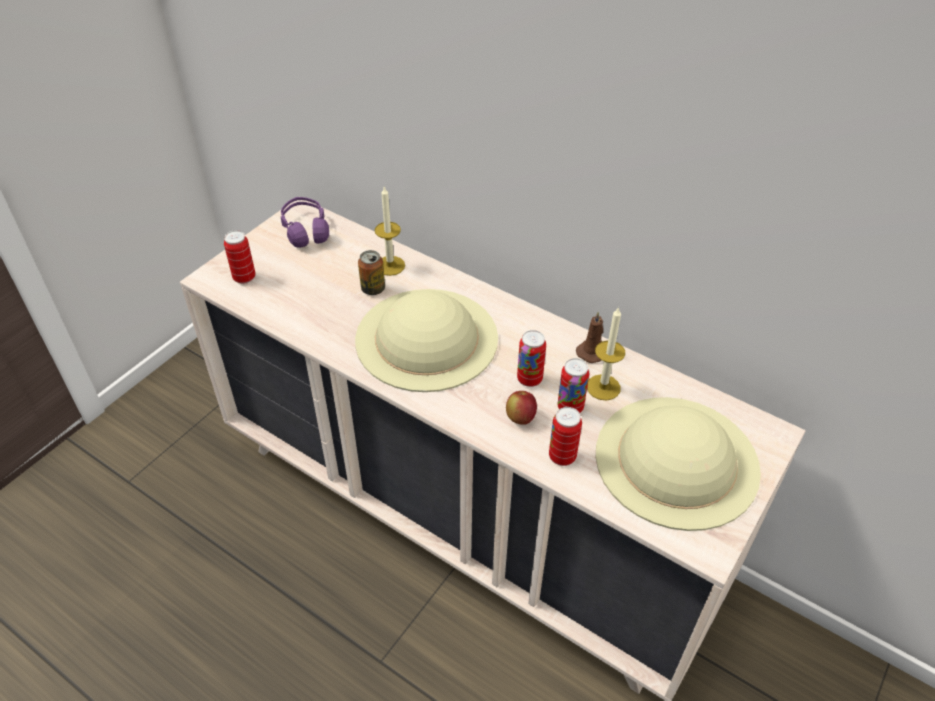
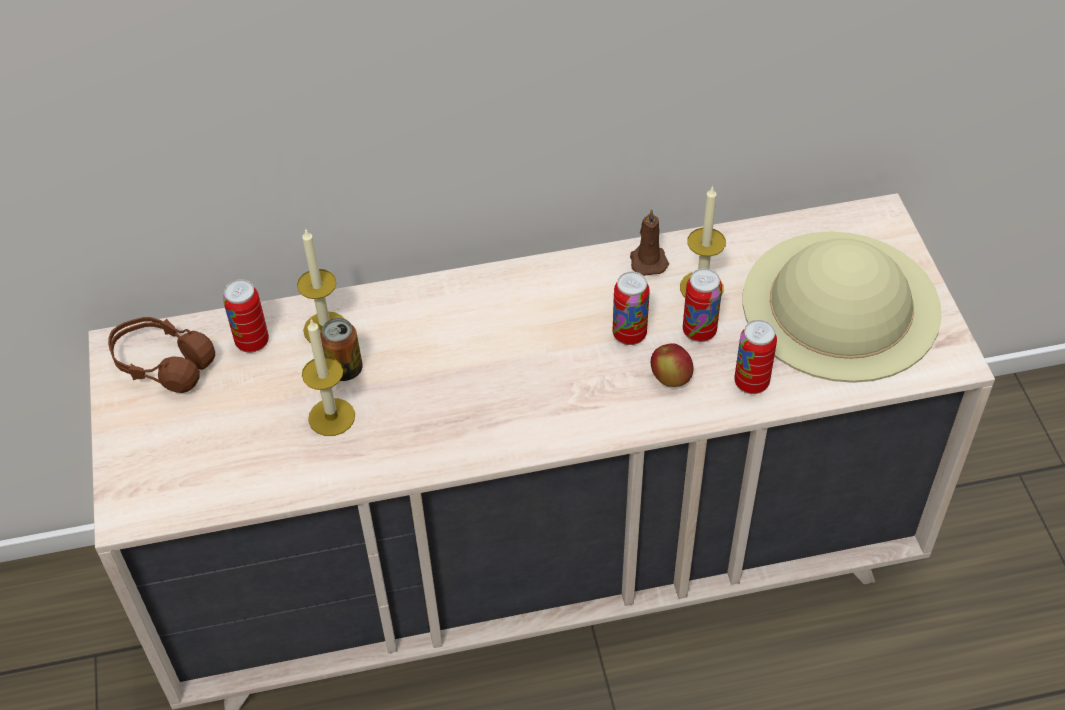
camera: 45 degrees left, 5 degrees up
can [224,230,256,284] -> can moved to [223,279,269,353]
purple headphones [281,197,329,248] -> brown headphones [108,317,215,393]
beige hat [355,289,498,392] -> none
none -> candle [302,319,355,436]

